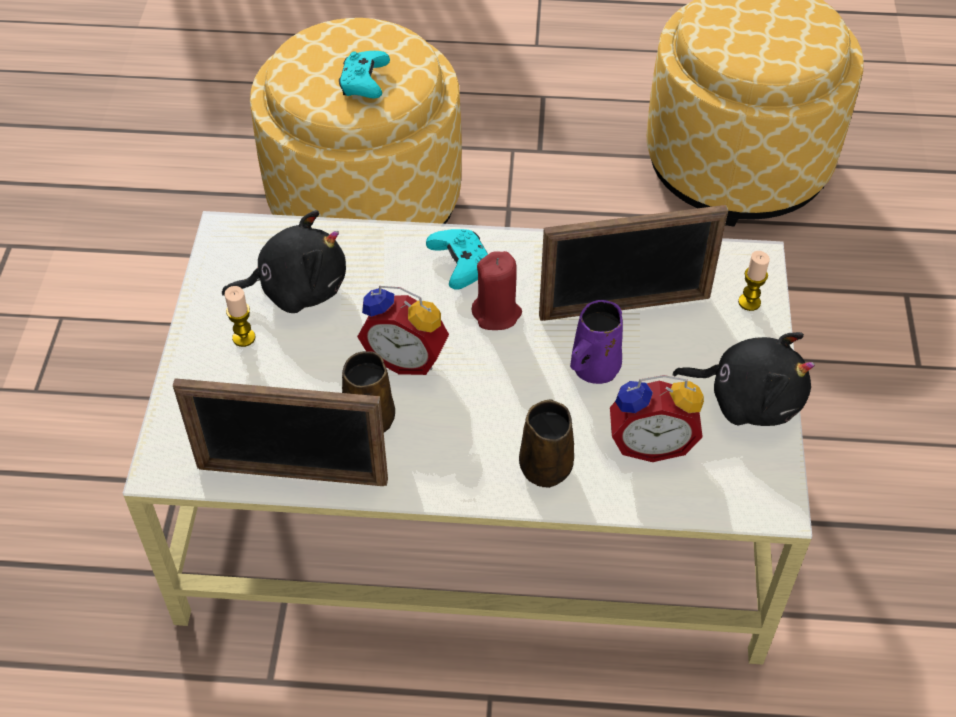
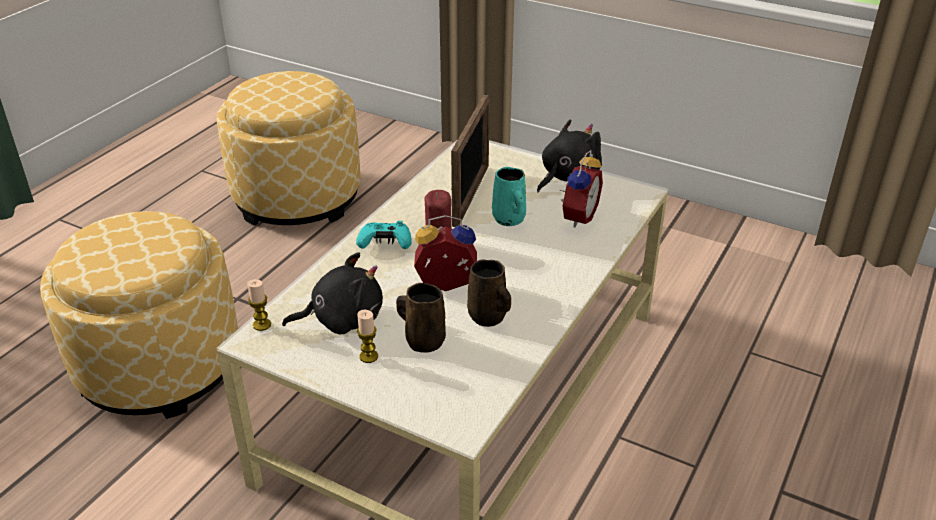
camera: 65 degrees left, 15 degrees down
picture frame [173,378,388,486] -> none
black plush toy [222,210,346,313] -> black plush toy turned 60 degrees clockwise [282,252,383,334]
turquoise game controller [339,51,390,99] -> none
alarm clock [357,286,449,375] -> alarm clock turned 135 degrees counterclockwise [414,215,477,291]
brown mug [519,400,574,488] -> brown mug moved to [396,283,446,353]
purple mug [570,300,623,384] -> turquoise mug [492,167,526,226]
candle [738,251,770,311] -> candle moved to [247,279,271,331]

